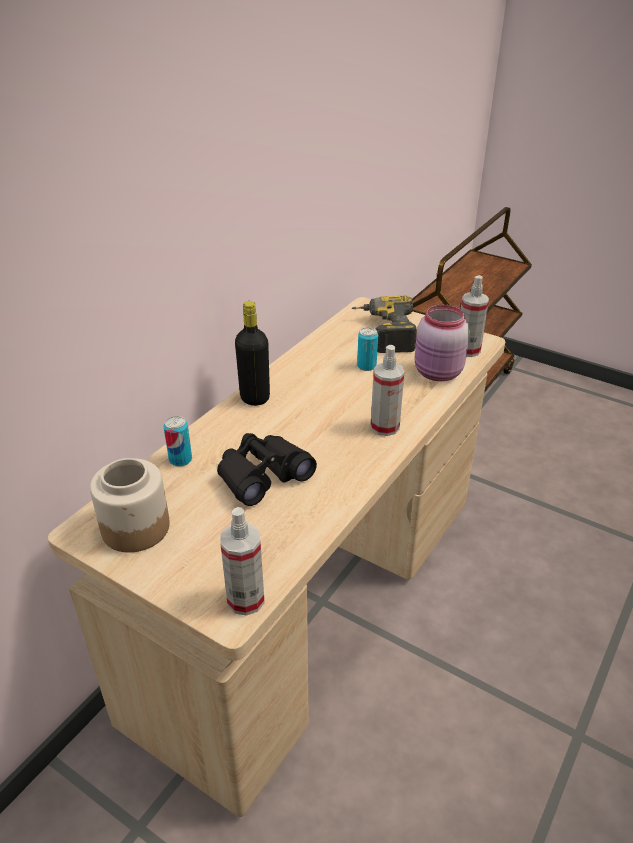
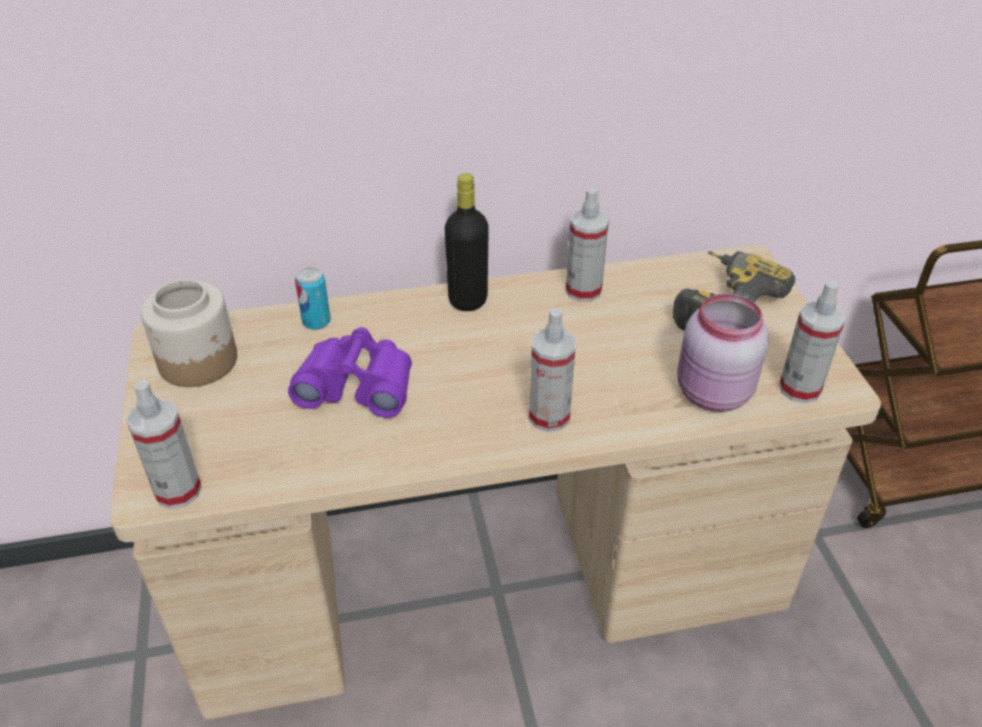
camera: 45 degrees right, 5 degrees up
black binoculars [217,433,317,506] -> purple binoculars [288,327,412,418]
can [357,327,378,371] -> none
none -> spray bottle [566,188,609,302]

